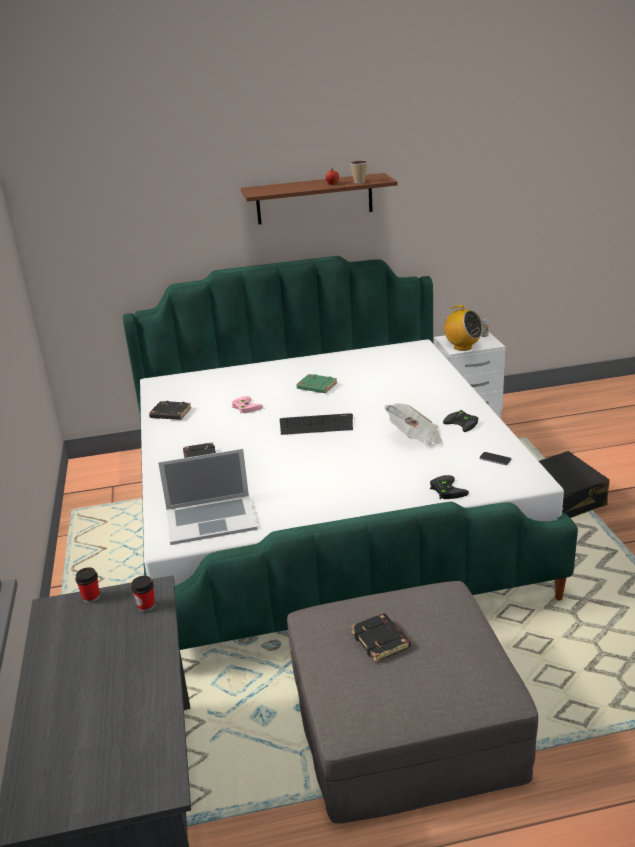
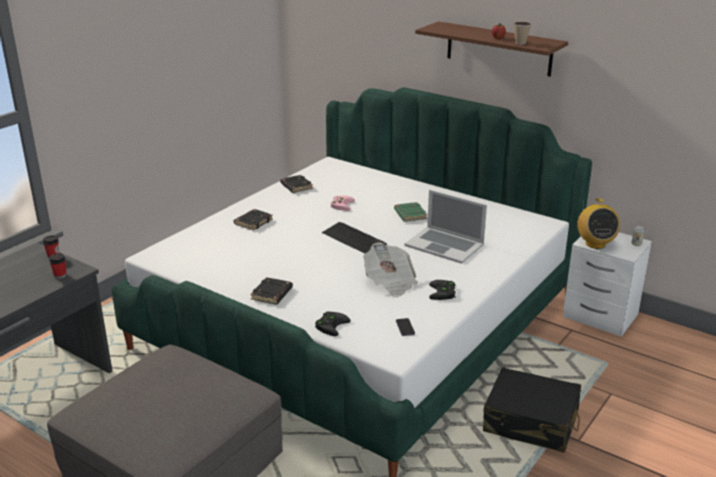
camera: 45 degrees right, 0 degrees up
laptop [158,449,258,545] -> laptop moved to [405,190,487,264]
black book [351,613,411,662] -> black book moved to [250,277,293,304]

